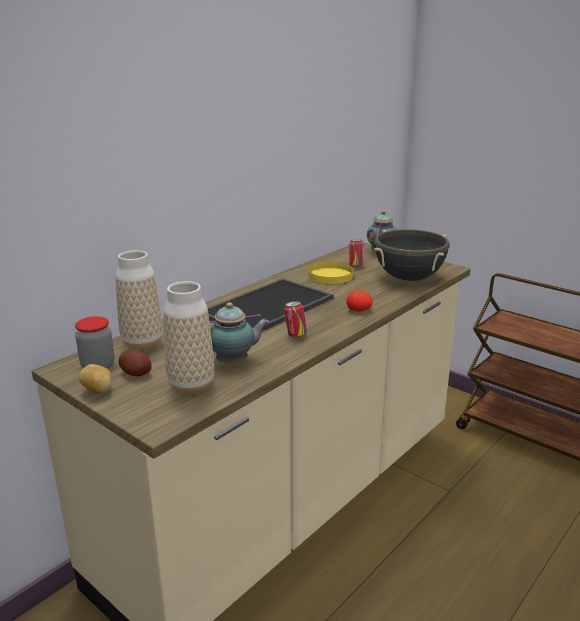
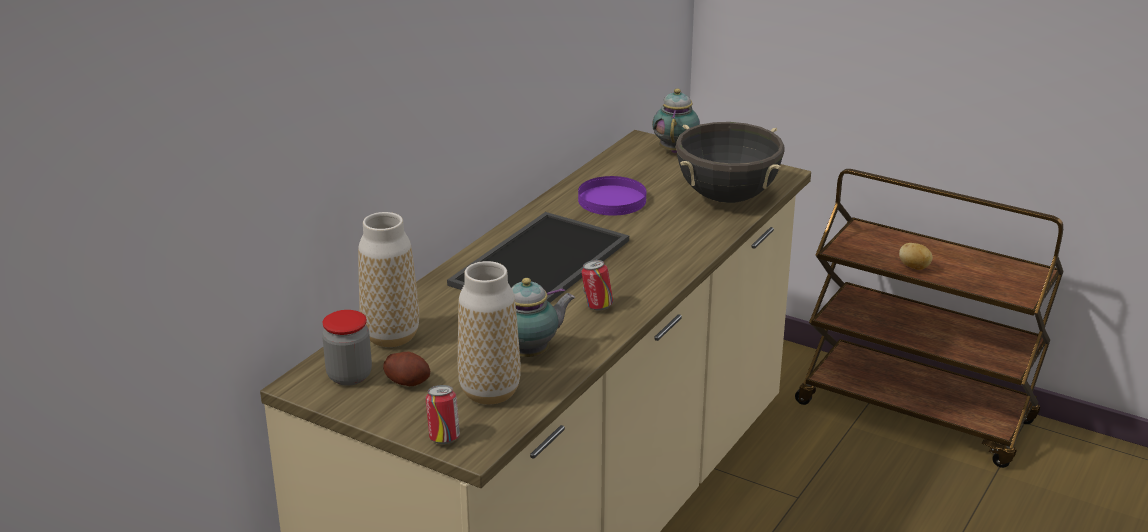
camera: 10 degrees left, 5 degrees up
potato [79,364,112,394] -> potato moved to [899,243,933,270]
yellow plate [308,261,354,284] -> purple plate [578,176,646,216]
tomato [346,289,372,312] -> none
can [349,240,364,267] -> can moved to [426,385,460,444]

